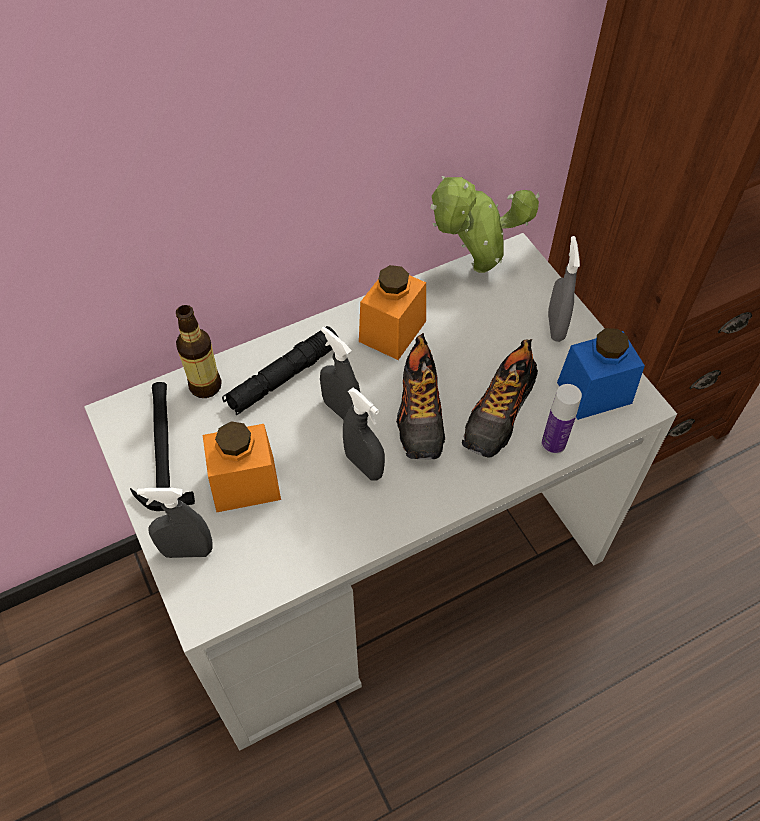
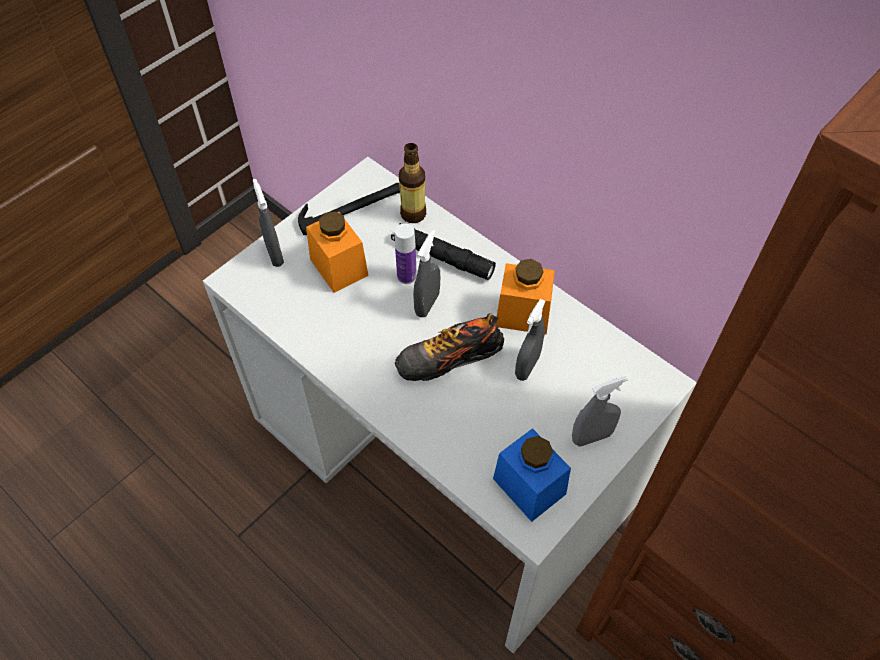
camera: 70 degrees right, 0 degrees up
grey spray bottle [343,388,385,481] -> grey spray bottle moved to [515,299,546,381]
potted plant [430,176,540,273] -> none
shoe [462,339,538,458] -> none
bottle [541,384,582,454] -> bottle moved to [395,223,417,284]

